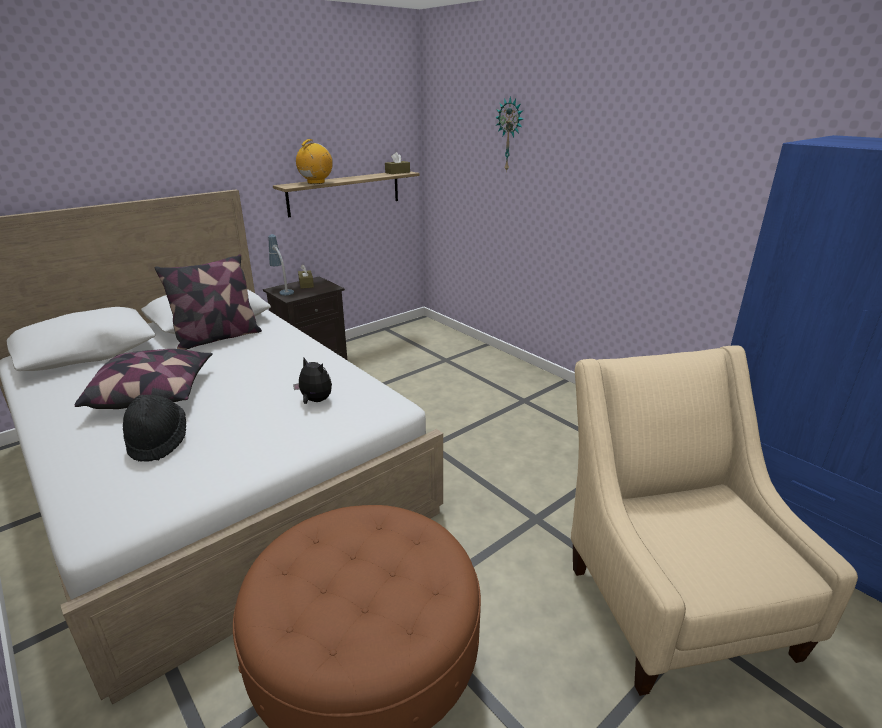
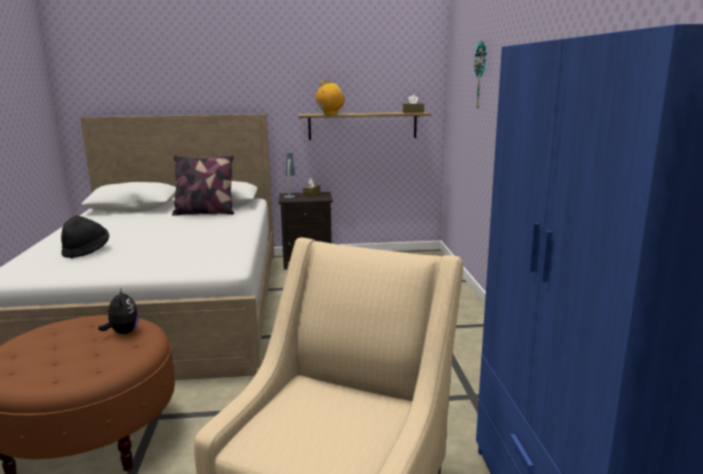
camera: 35 degrees right, 10 degrees down
pillow [75,349,213,409] -> none
plush toy [293,358,332,404] -> plush toy moved to [98,287,139,334]

